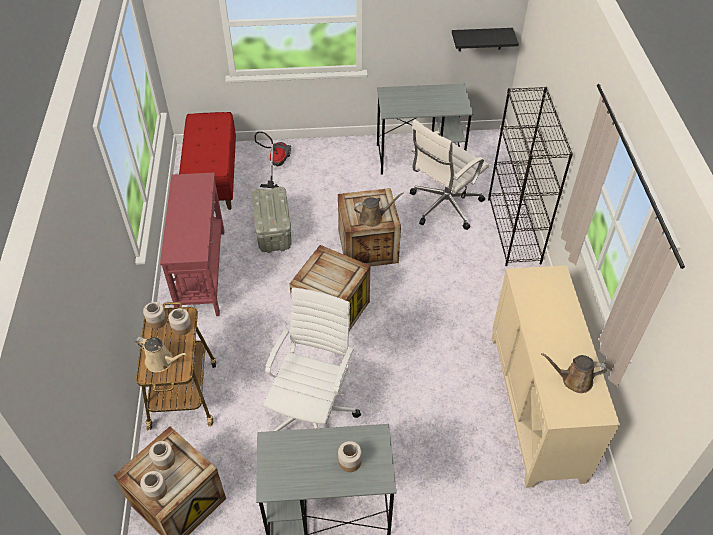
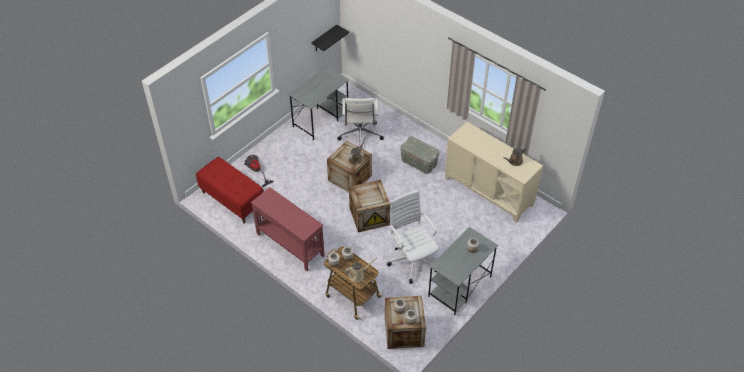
camera: 45 degrees left, 0 degrees up
grey storage box [252,186,292,253] -> grey storage box moved to [400,136,440,174]
black bookcase [488,87,573,266] -> none

